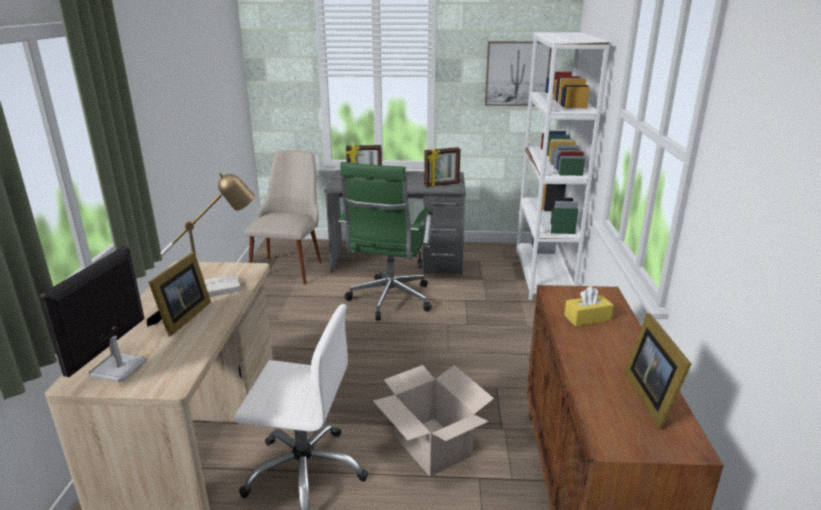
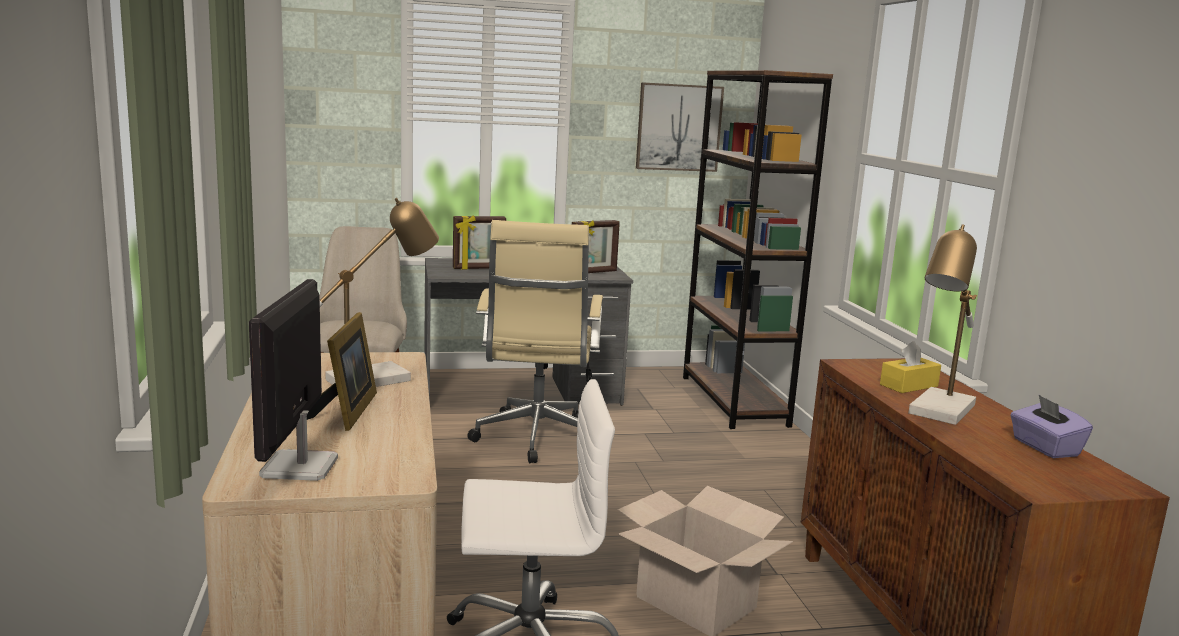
camera: 15 degrees left, 10 degrees down
green office chair [339,162,433,321] -> beige office chair [467,220,603,463]
white bookcase [516,32,611,300] -> brown bookcase [683,70,833,429]
picture frame [624,313,691,430] -> purple tissue box [1010,395,1093,458]
none -> table lamp [908,225,977,425]

